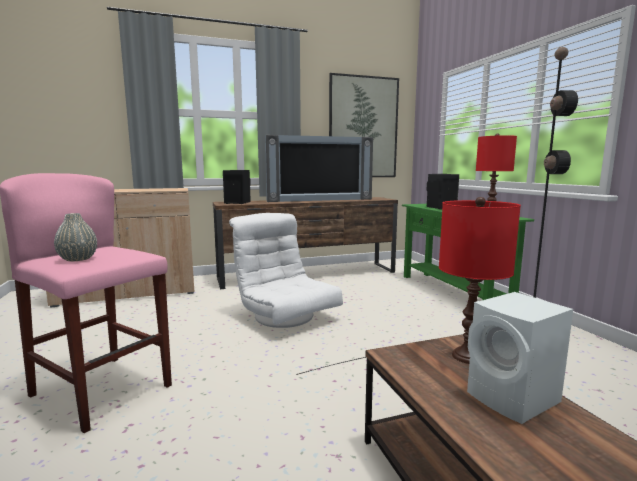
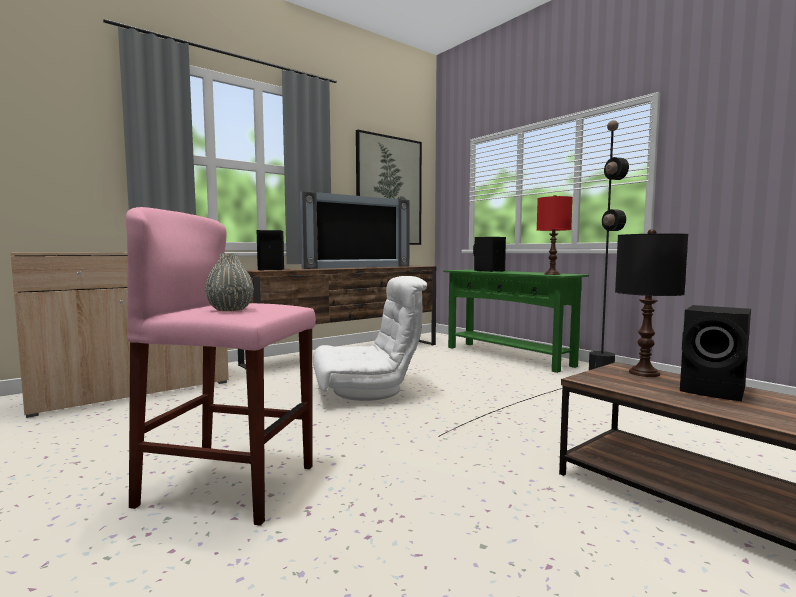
camera: 20 degrees left, 5 degrees down
white armchair [229,213,343,328] -> white armchair turned 135 degrees clockwise [313,276,427,401]
red table lamp [439,197,521,364] -> black table lamp [615,229,688,377]
white speaker [467,292,573,424] -> black speaker [680,305,751,401]

